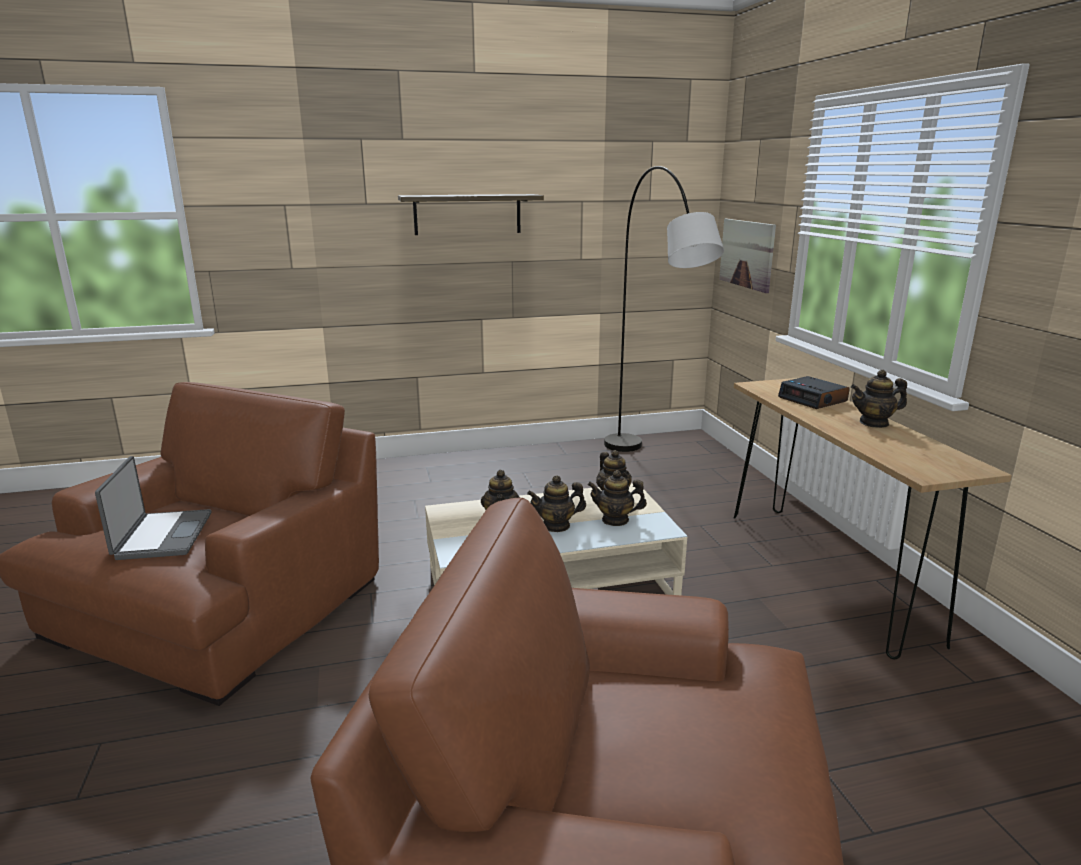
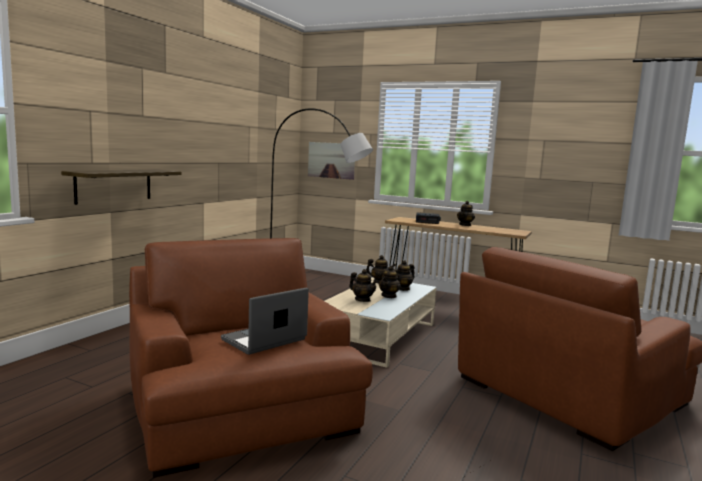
camera: 50 degrees left, 10 degrees down
laptop [95,456,212,560] -> laptop turned 75 degrees counterclockwise [221,288,309,355]
shelf [398,194,544,235] -> shelf moved to [61,170,182,205]

